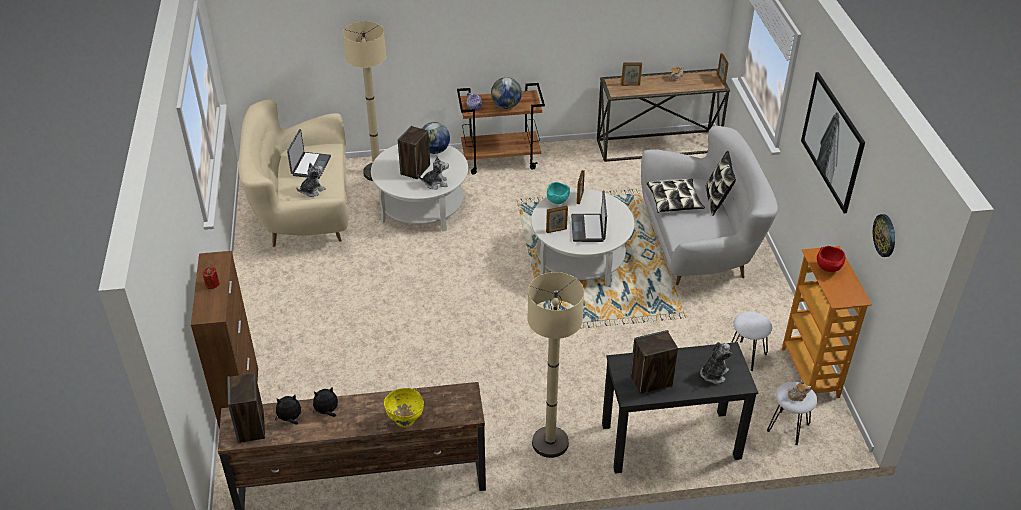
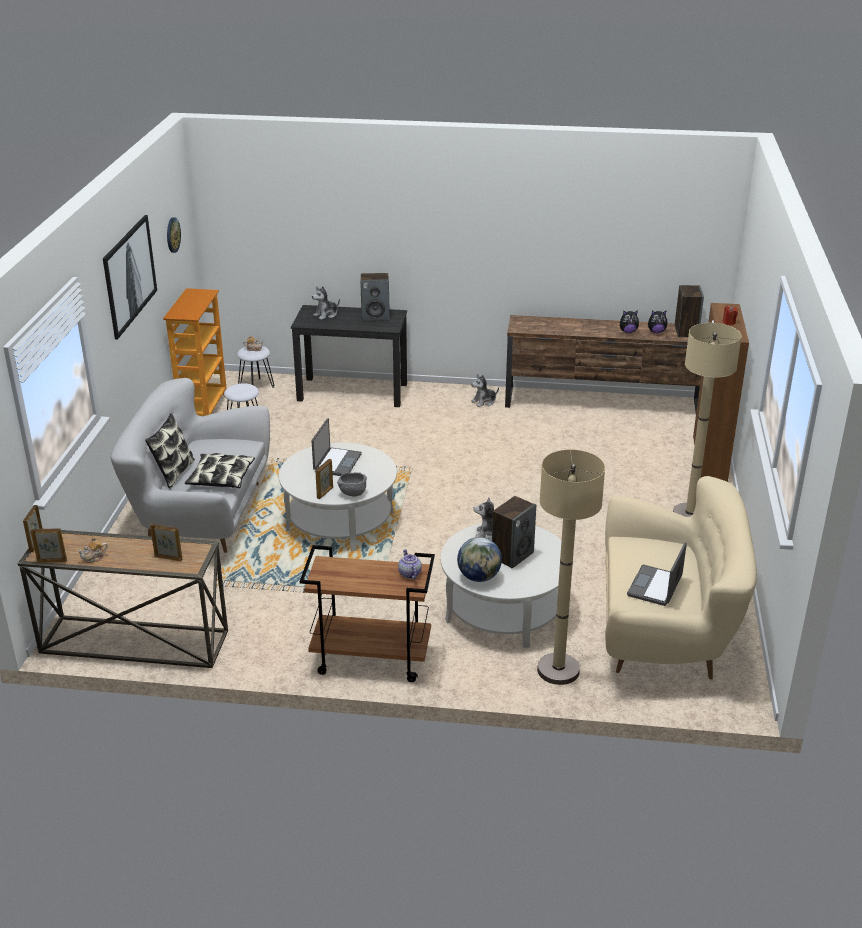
camera: 165 degrees left, 10 degrees down
plush toy [296,163,326,197] -> plush toy moved to [471,374,499,407]
yellow bowl [384,388,424,427] -> none
globe [491,77,522,109] -> none
beige floor lamp [527,272,584,458] -> beige floor lamp moved to [673,323,742,517]
picture frame [546,206,568,233] -> picture frame moved to [30,528,67,563]
turquoise bowl [547,182,570,204] -> grey bowl [337,472,367,496]
red bowl [817,246,845,272] -> none

